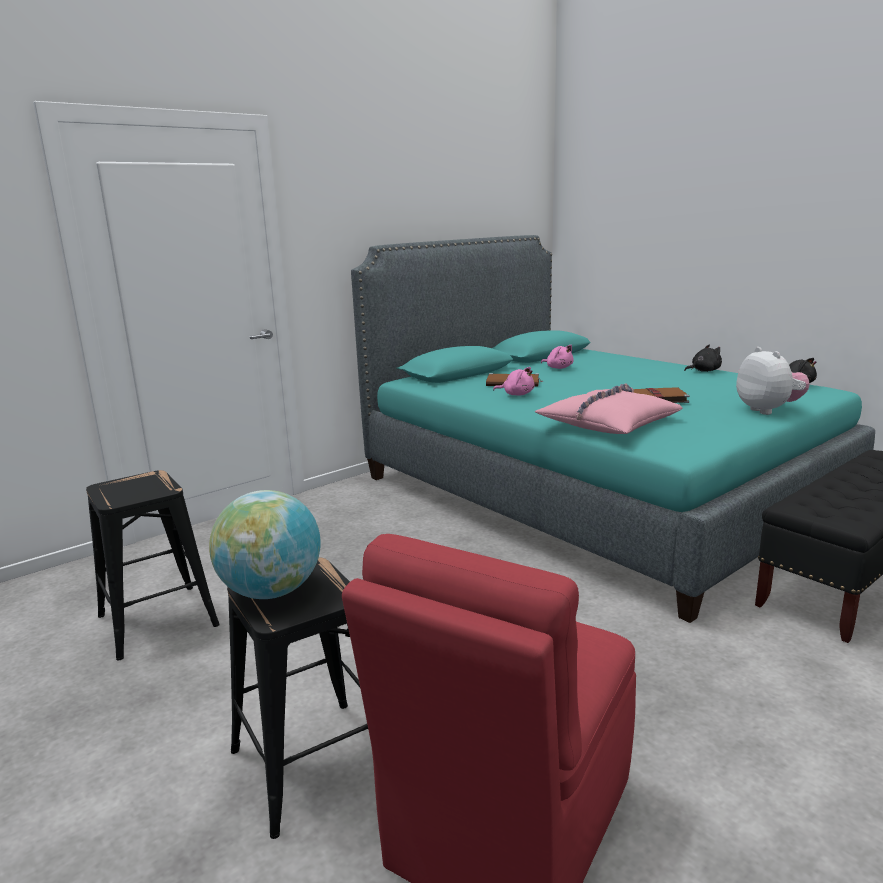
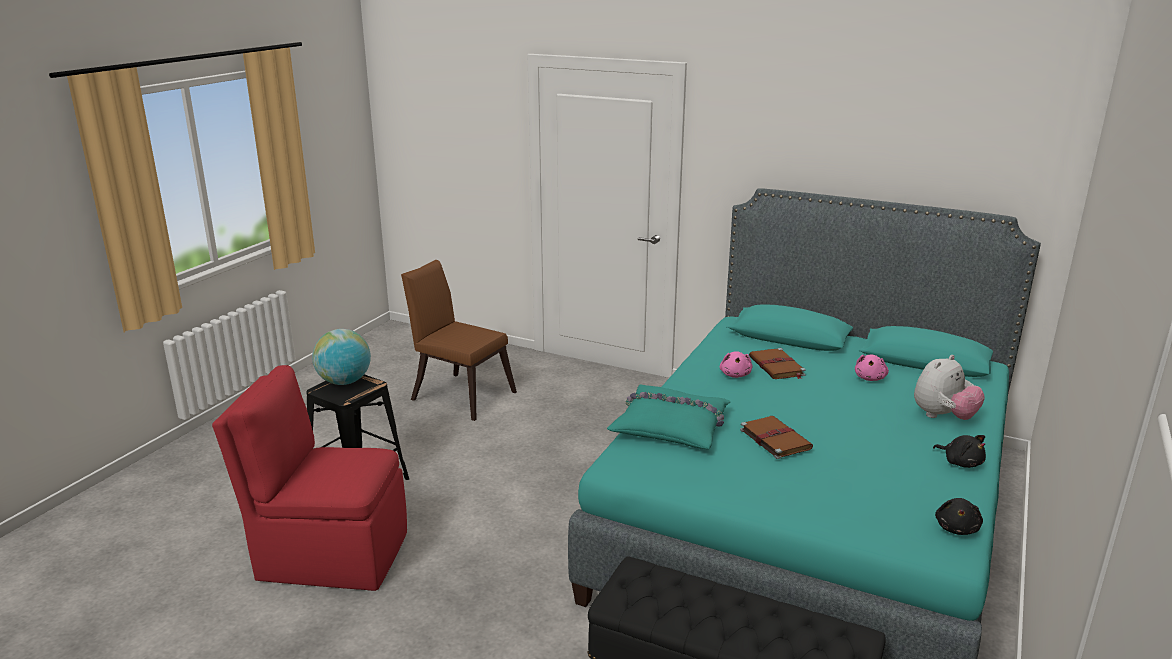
camera: 65 degrees right, 5 degrees up
black stool [86,470,220,661] -> brown chair [401,260,517,421]
pink pillow [535,384,683,434] -> turquoise pillow [607,385,730,449]
plush toy [736,347,810,415] -> plush toy moved to [914,355,985,420]

